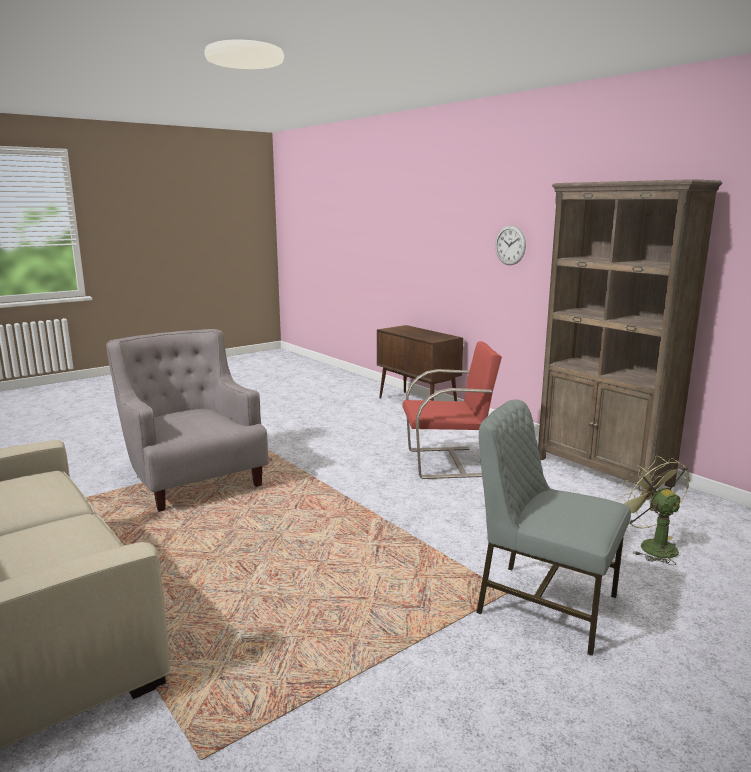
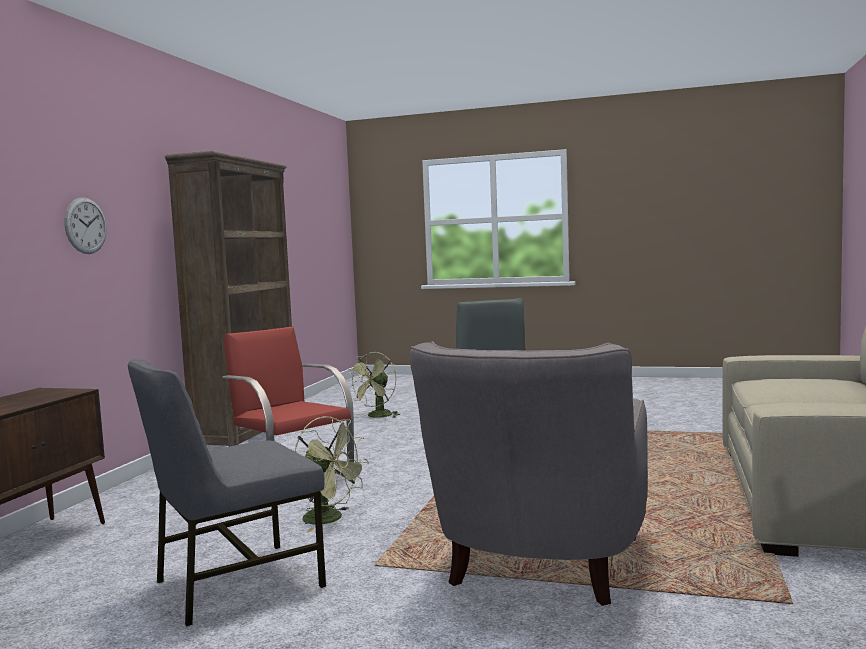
camera: 125 degrees left, 10 degrees down
none -> grey chair [128,359,326,627]
none -> green fan [295,416,369,531]

